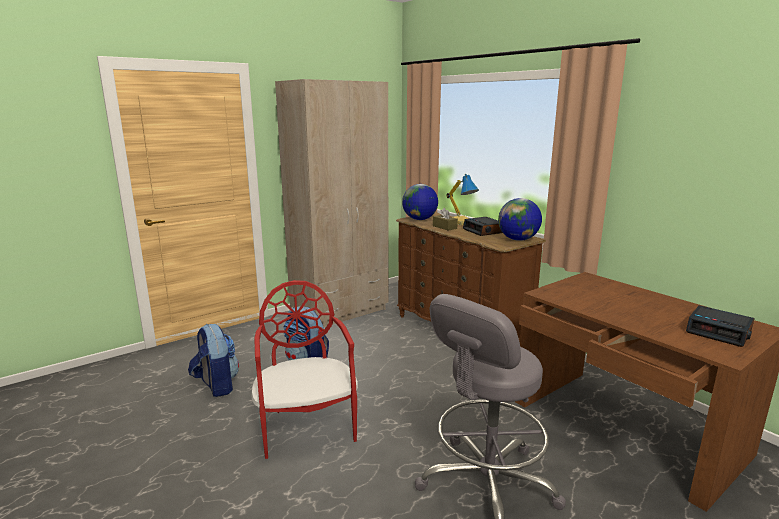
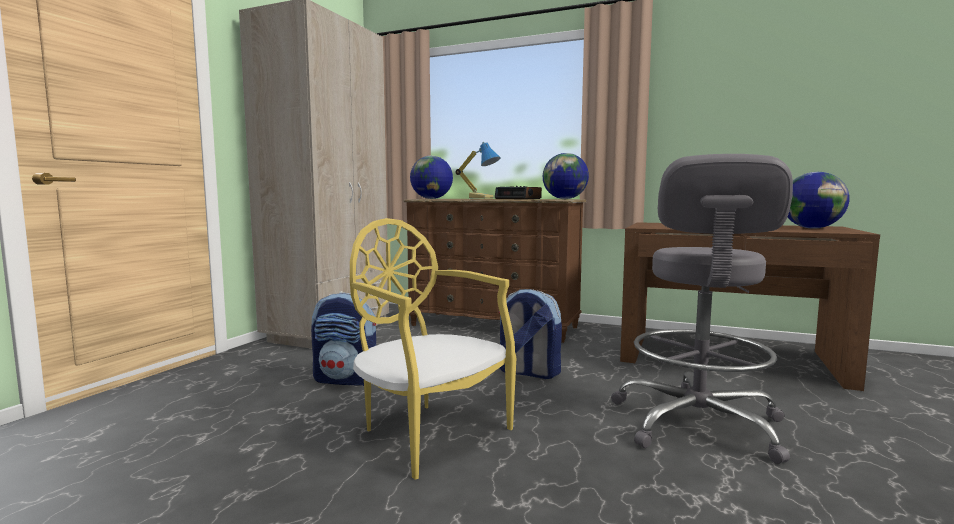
camera: 30 degrees left, 10 degrees down
backpack [188,324,239,397] -> backpack moved to [498,289,562,379]
red chair [251,280,358,459] -> yellow chair [350,218,516,480]
brown tissue box [433,208,458,231] -> none
alarm clock [686,305,754,347] -> globe [788,172,850,229]

